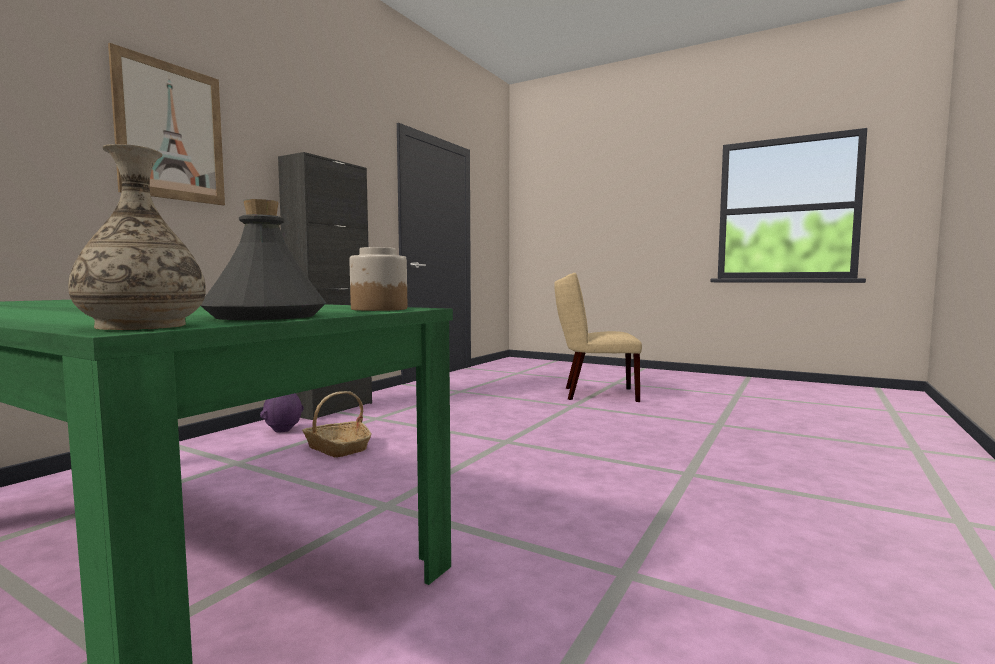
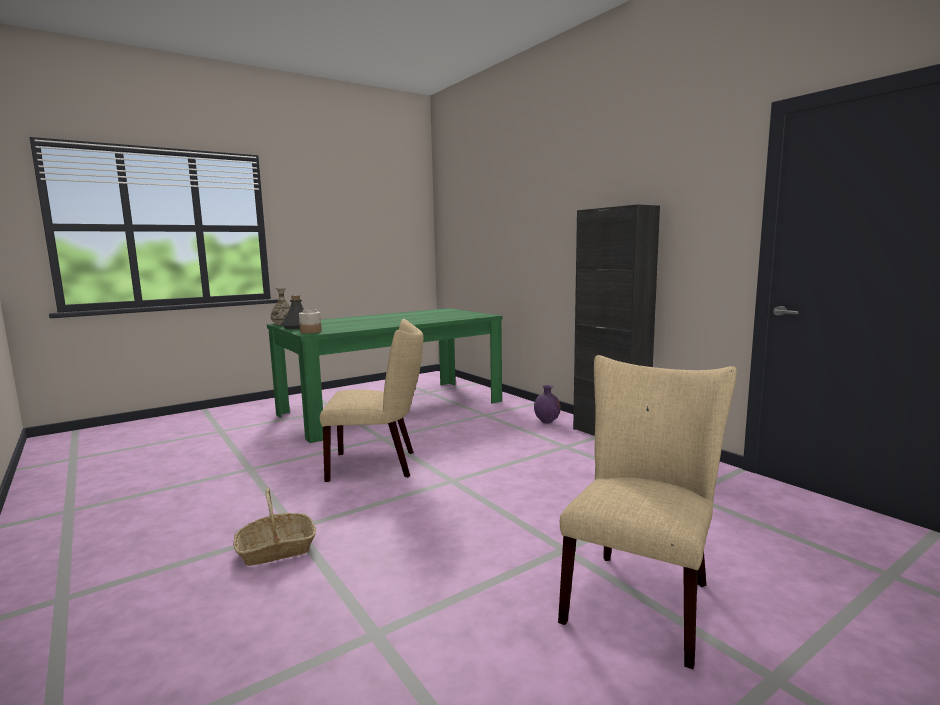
camera: 115 degrees right, 5 degrees up
picture [108,43,225,205] -> none
basket [302,391,372,458] -> basket moved to [233,488,316,566]
none -> beige chair [320,319,423,482]

